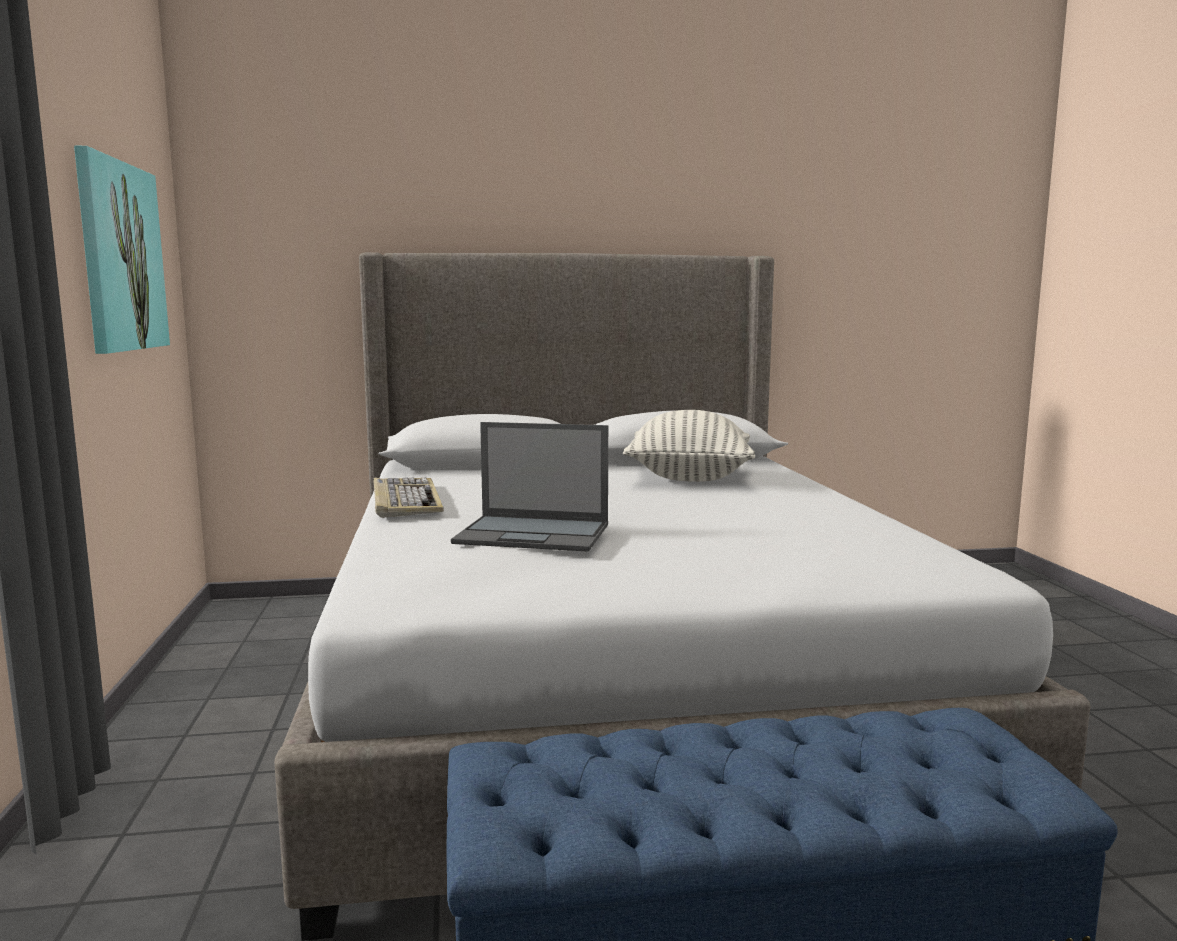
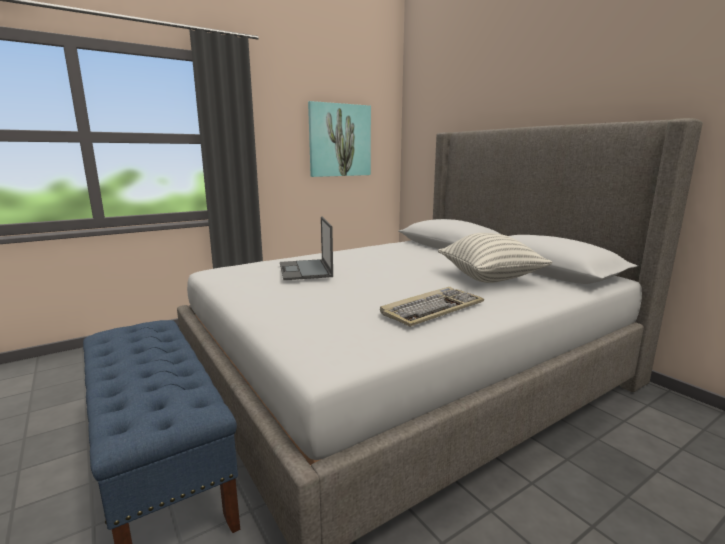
camera: 65 degrees right, 5 degrees up
keyboard [373,477,444,518] -> keyboard moved to [380,287,484,327]

